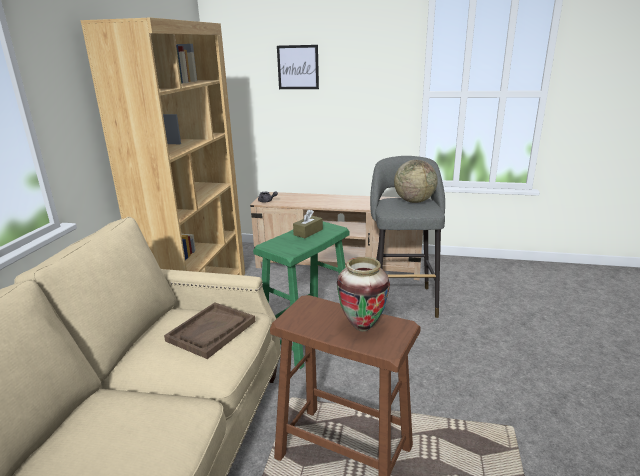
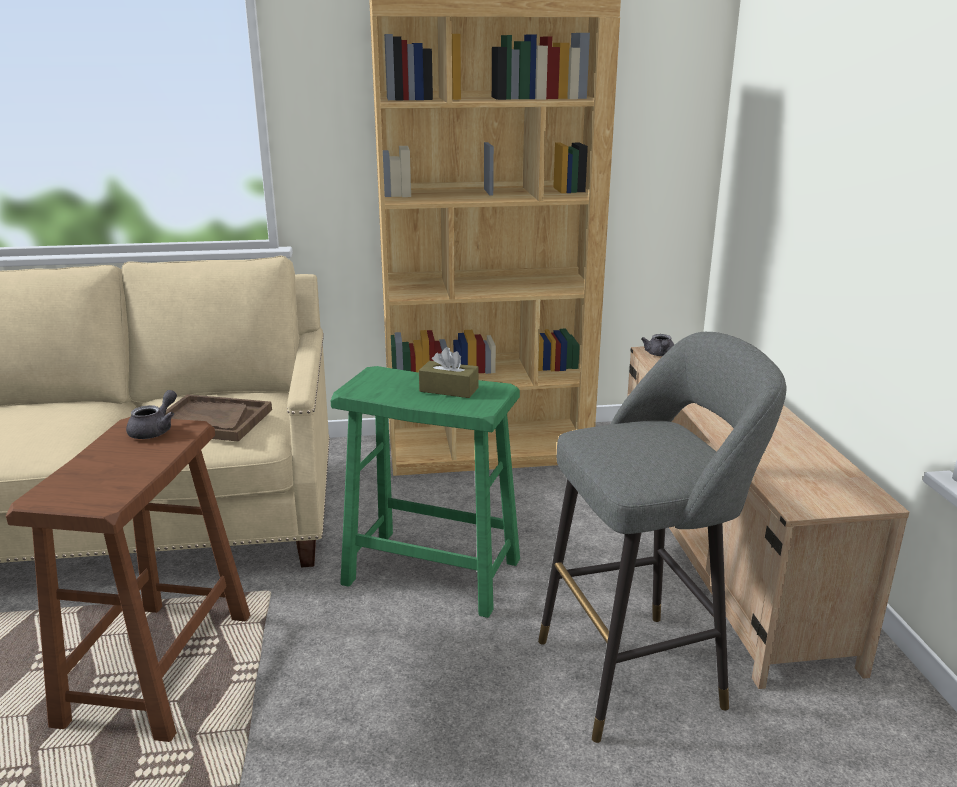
camera: 70 degrees right, 0 degrees up
picture [277,45,319,89] -> none
vase [337,257,390,331] -> none
globe [394,160,438,203] -> none
none -> grey teapot [126,390,177,439]

